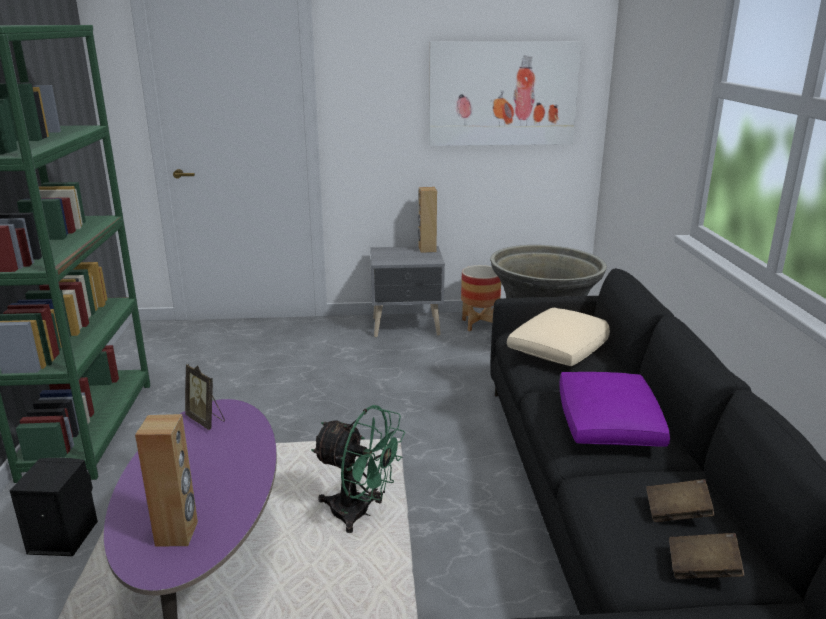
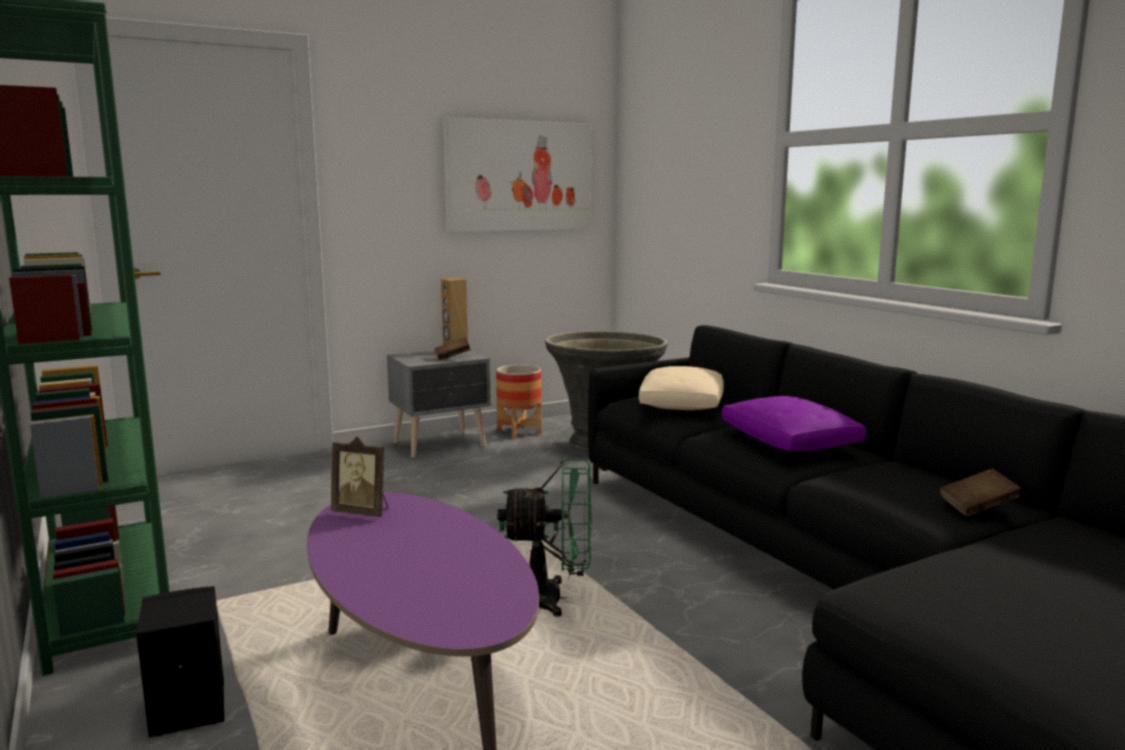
camera: 25 degrees left, 10 degrees down
brown speaker [135,414,198,547] -> none
brown book [646,479,715,522] -> brown book moved to [434,337,471,360]

